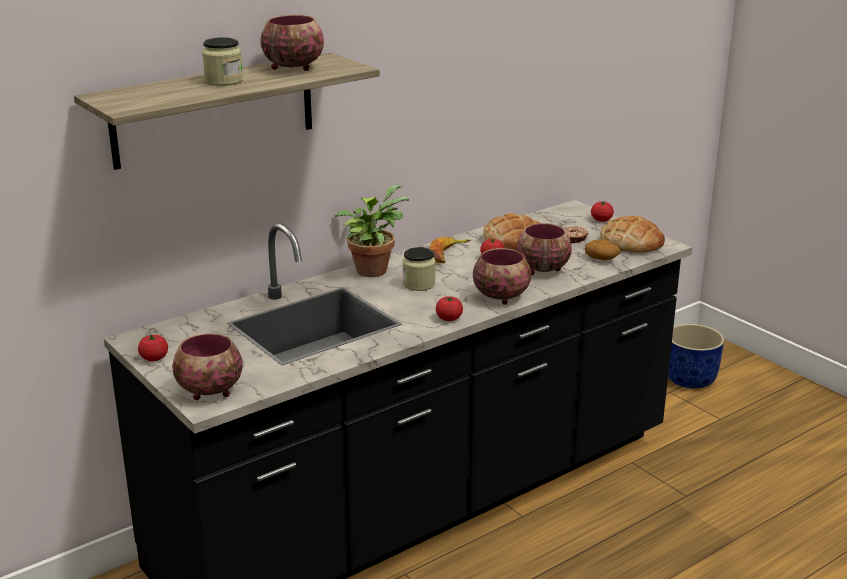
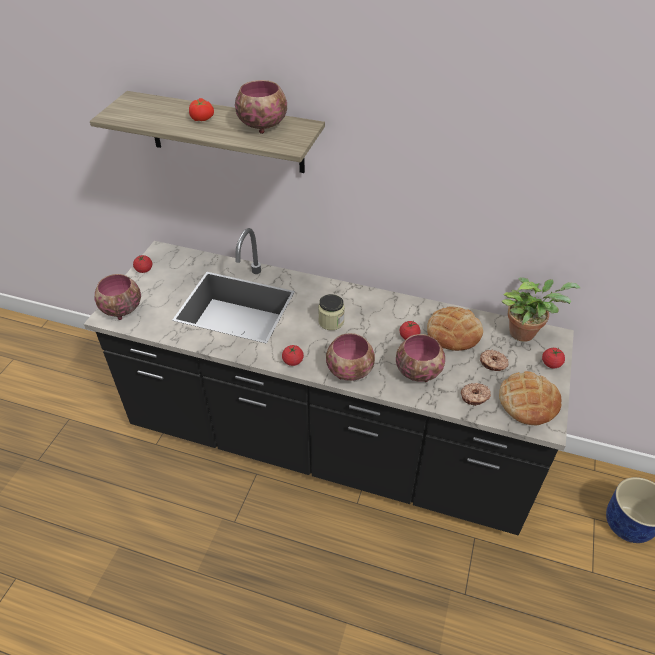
camera: 55 degrees right, 20 degrees up
jar [202,38,243,86] -> tomato [189,98,214,121]
potted plant [334,184,409,277] -> potted plant moved to [502,277,580,342]
banana [430,237,471,263] -> none
potato [585,240,620,260] -> donut [461,383,491,406]

